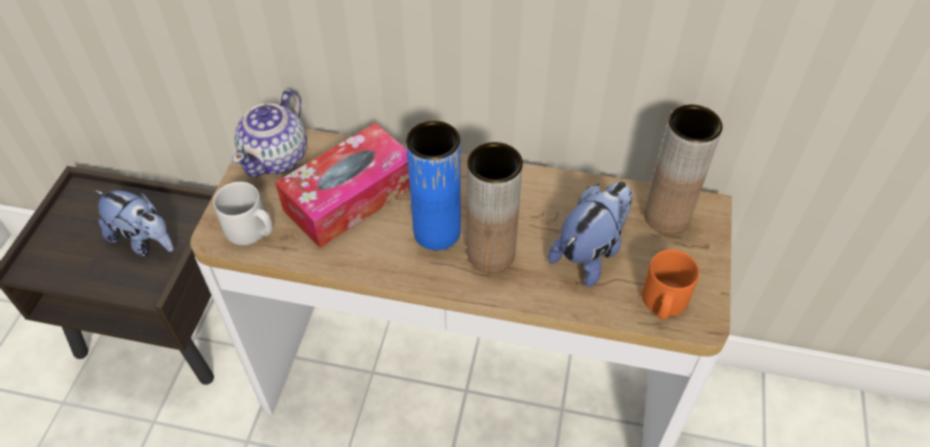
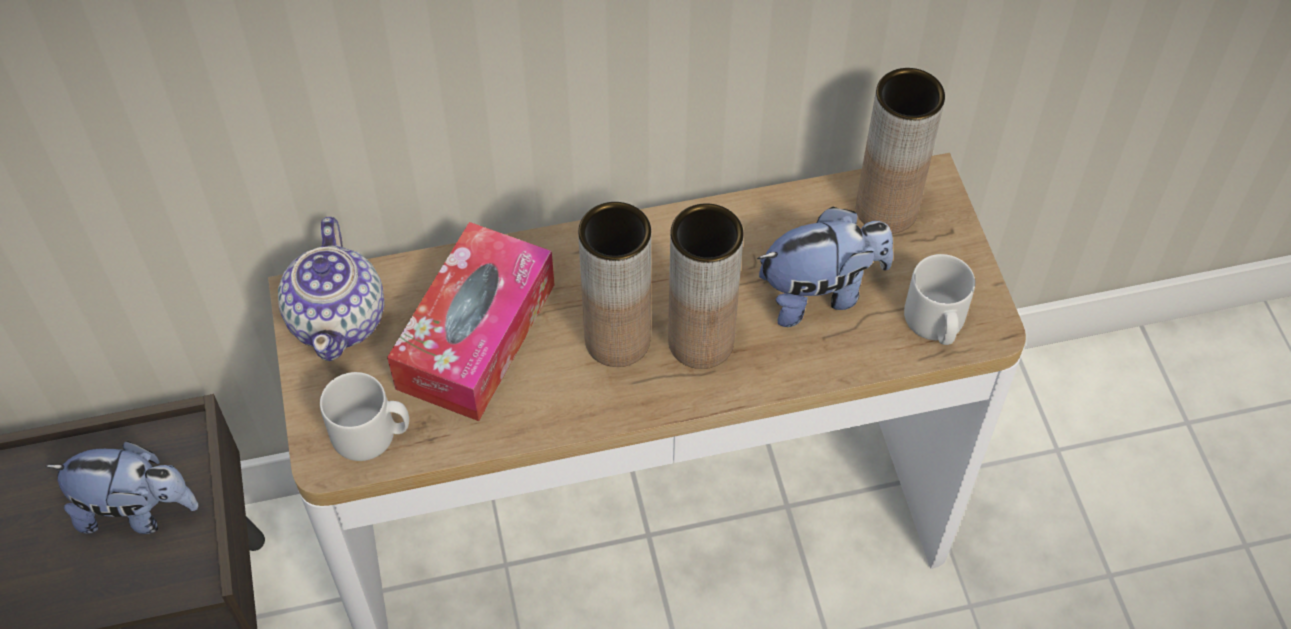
camera: 25 degrees left, 5 degrees up
blue vase [406,120,461,250] -> brown vase [578,202,651,367]
plush toy [548,182,632,287] -> plush toy turned 60 degrees clockwise [757,207,893,327]
orange mug [642,250,699,320] -> grey mug [904,254,975,345]

